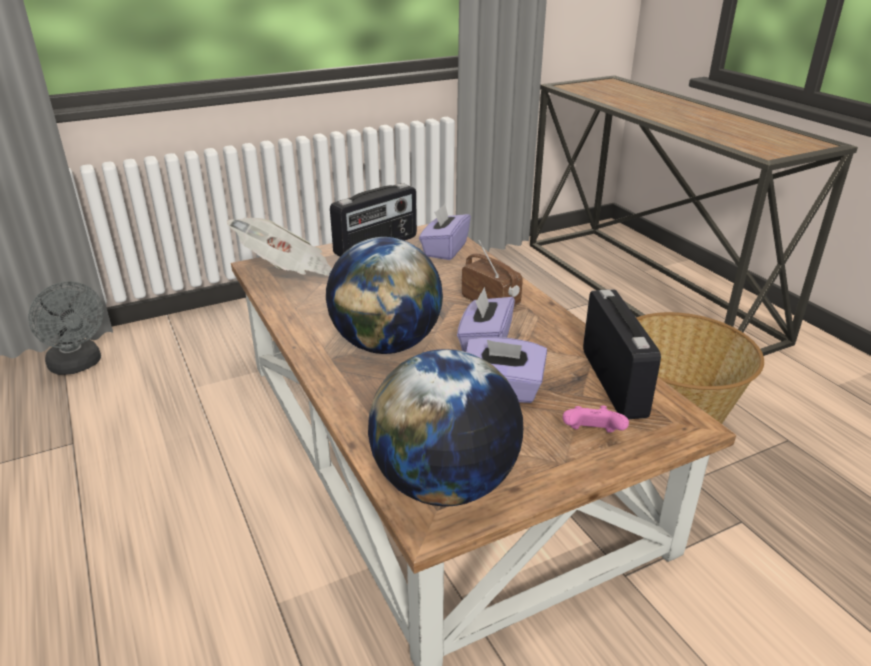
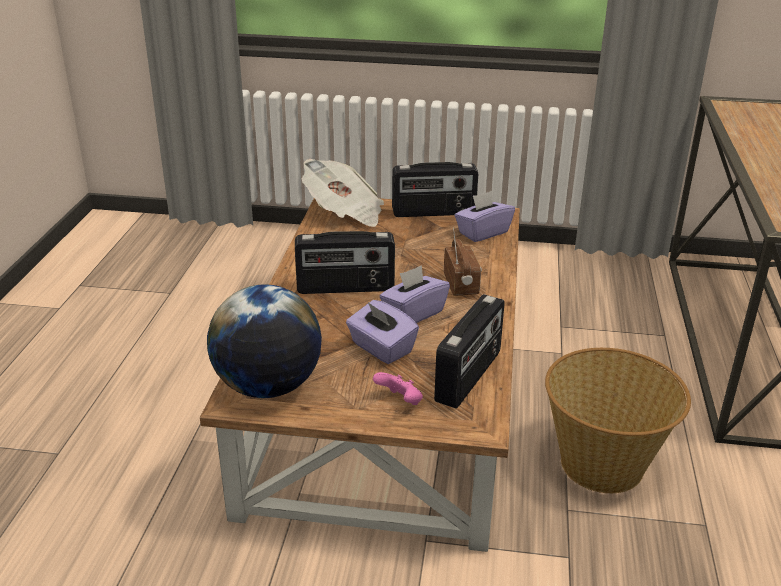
camera: 35 degrees right, 0 degrees up
grey fan [28,281,104,375] -> none
globe [326,237,443,354] -> radio [295,231,395,294]

